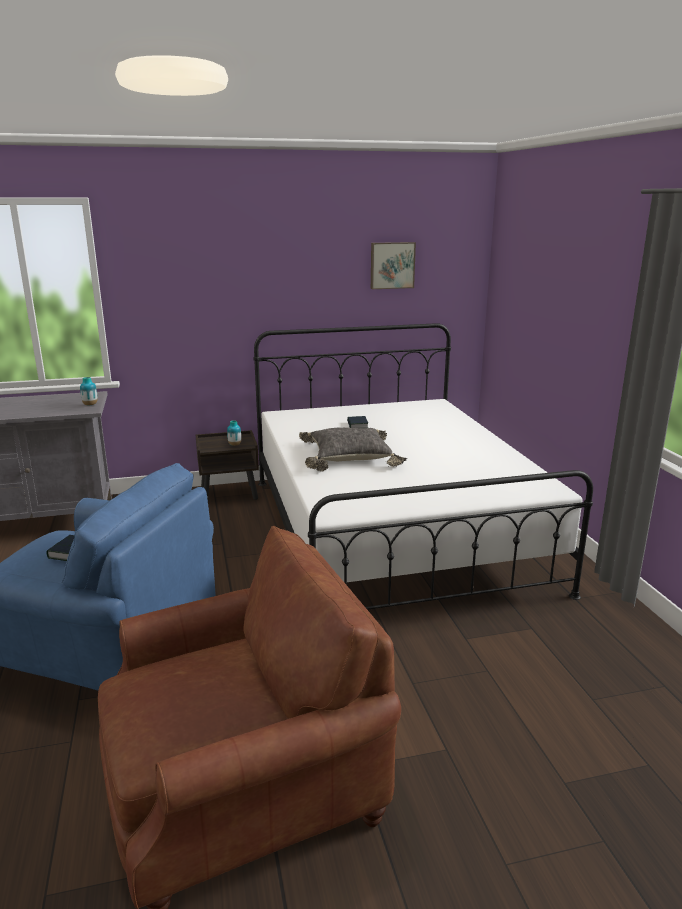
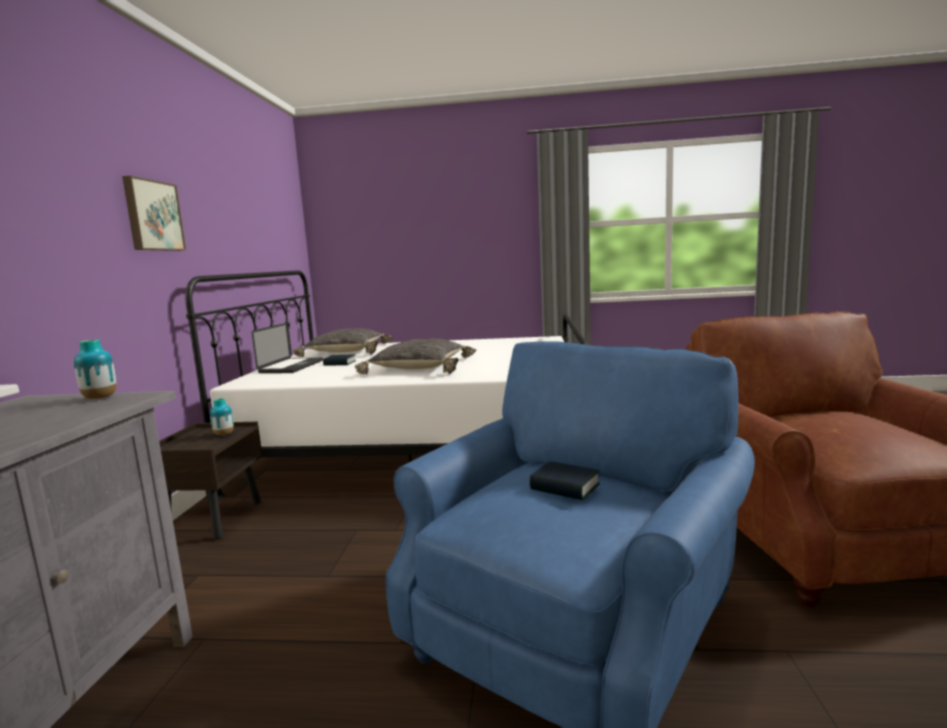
camera: 70 degrees left, 10 degrees down
picture [371,242,416,289] -> picture moved to [122,176,186,251]
none -> laptop [252,323,323,373]
none -> pillow [293,328,393,357]

